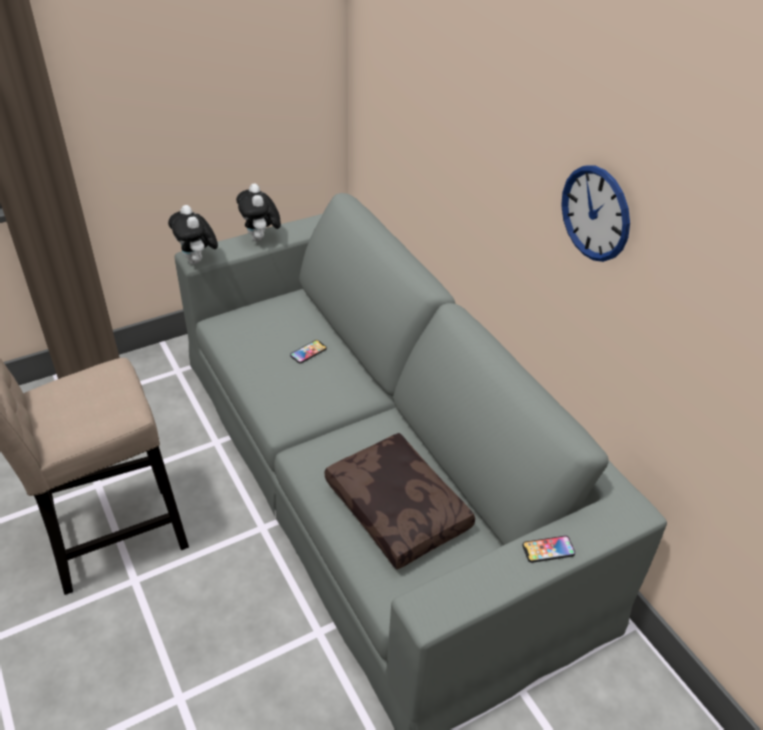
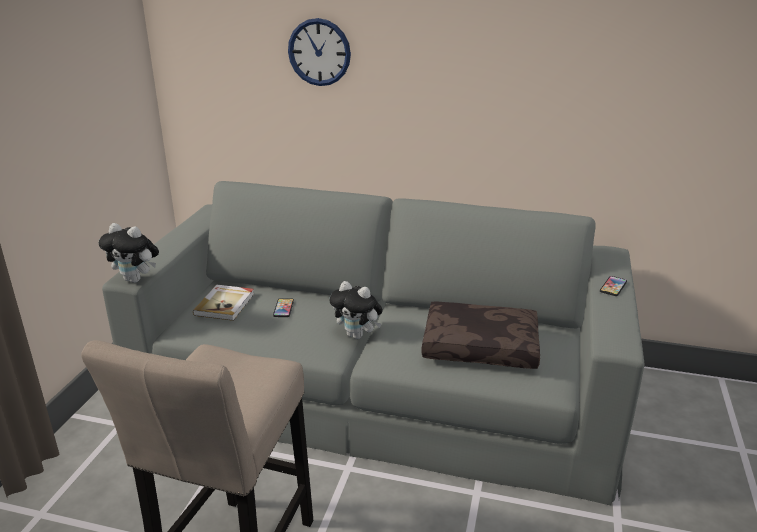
camera: 45 degrees left, 15 degrees down
plush toy [236,184,281,242] -> plush toy moved to [329,281,383,339]
wall clock [561,165,630,262] -> wall clock moved to [288,18,351,86]
none -> book [193,285,254,321]

